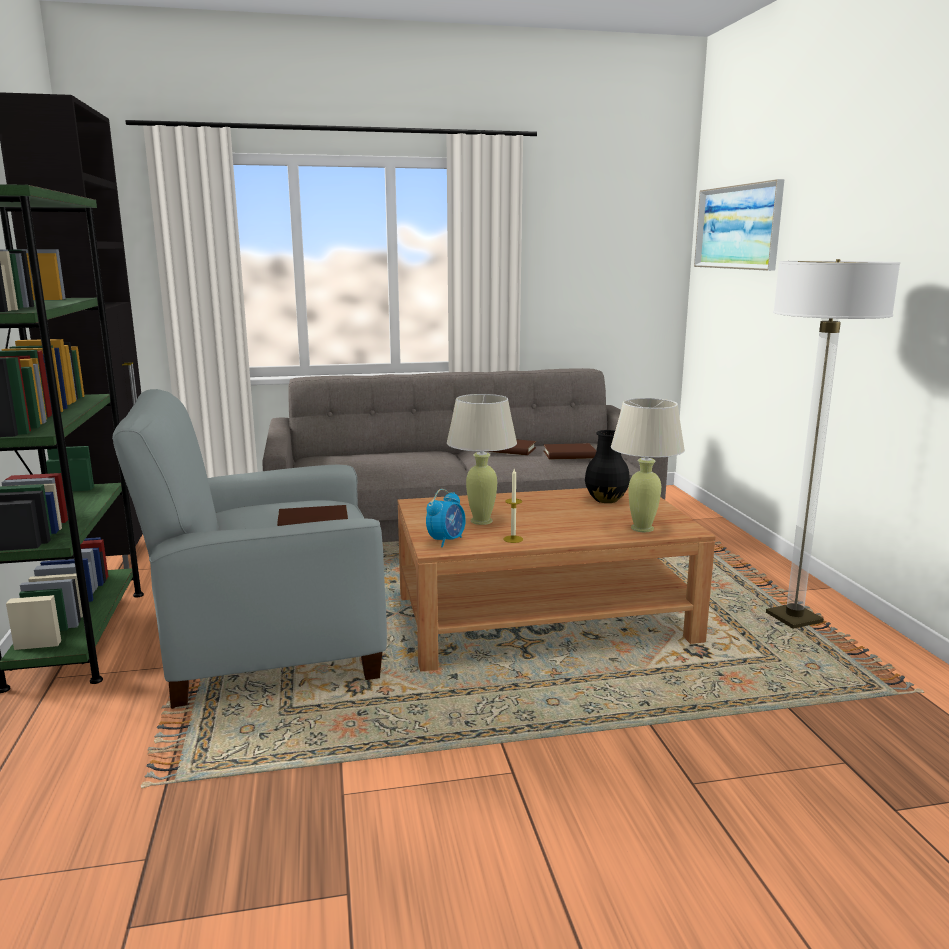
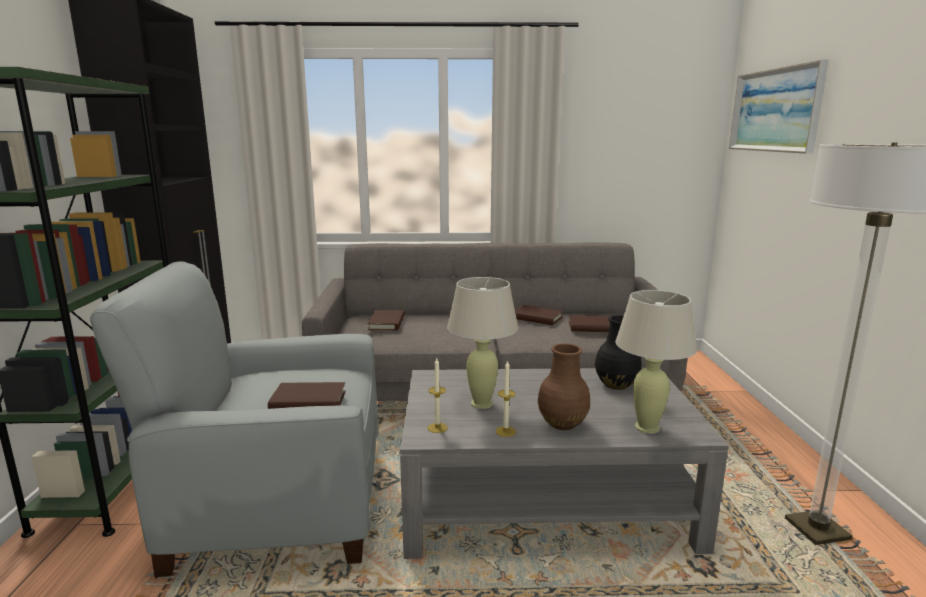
camera: 10 degrees right, 0 degrees up
brown coffee table [398,486,716,671] -> grey coffee table [400,368,729,559]
alarm clock [426,489,466,548] -> candle [428,358,448,433]
none -> brown book [367,310,405,331]
none -> brown vase [538,344,590,430]

